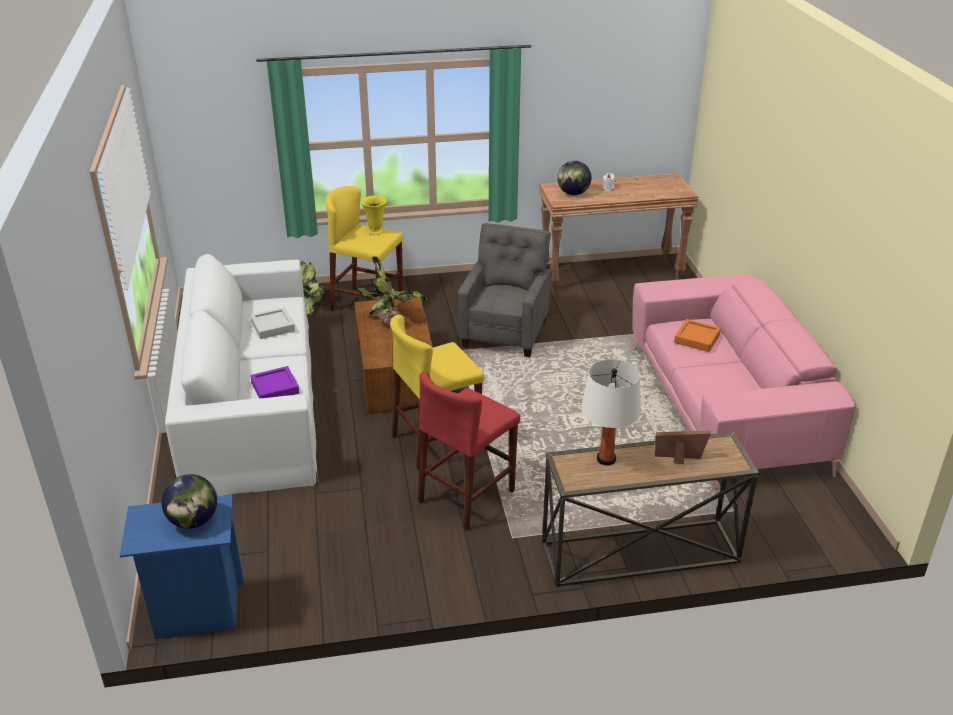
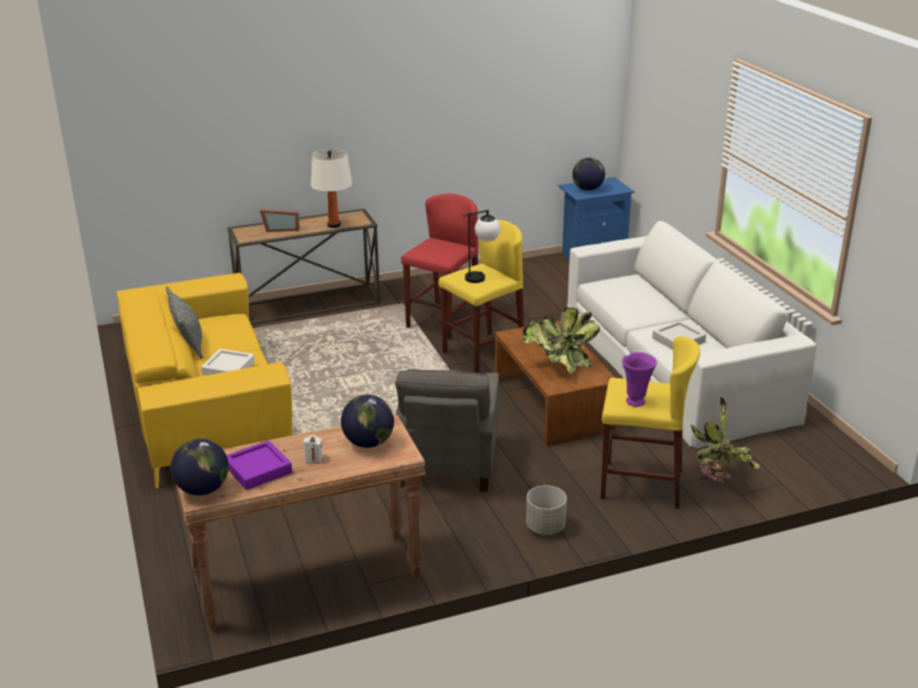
camera: 170 degrees right, 5 degrees down
purple tray [250,366,299,398] -> purple tray moved to [226,440,292,490]
yellow vase [361,195,387,235] -> purple vase [622,352,657,407]
pink sofa [632,274,855,491] -> yellow sofa [117,273,292,489]
orange tray [674,319,721,352] -> white tray [201,349,255,375]
none -> grey pillow [166,286,203,359]
none -> globe [171,439,229,496]
none -> table lamp [462,210,500,283]
none -> grey planter [526,485,567,535]

